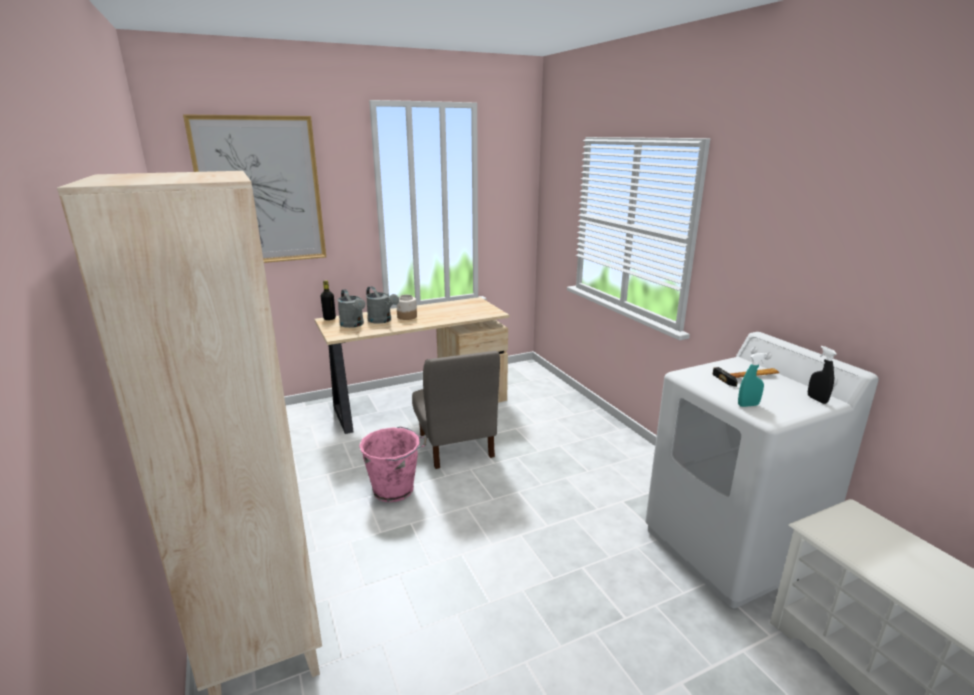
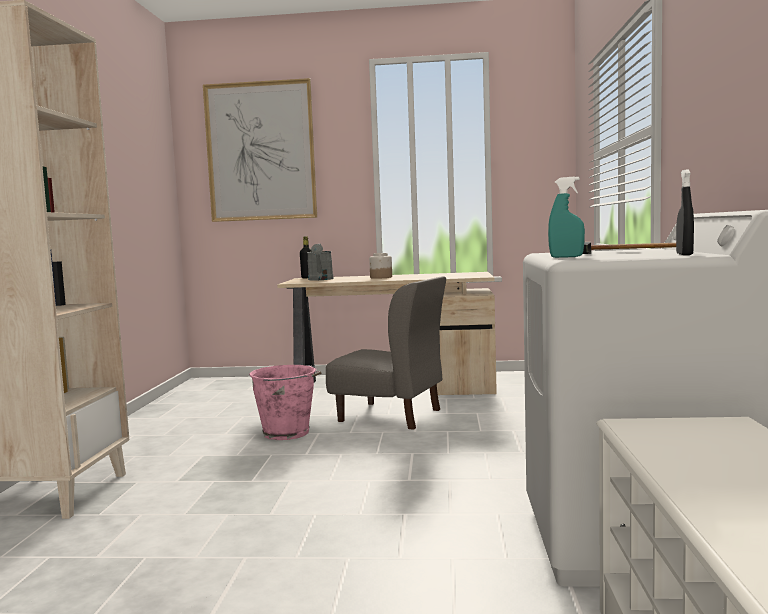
camera: 30 degrees right, 15 degrees down
grey watering can [366,286,399,323] -> none
grey chair [412,351,500,469] -> grey chair turned 75 degrees counterclockwise [326,276,446,430]

